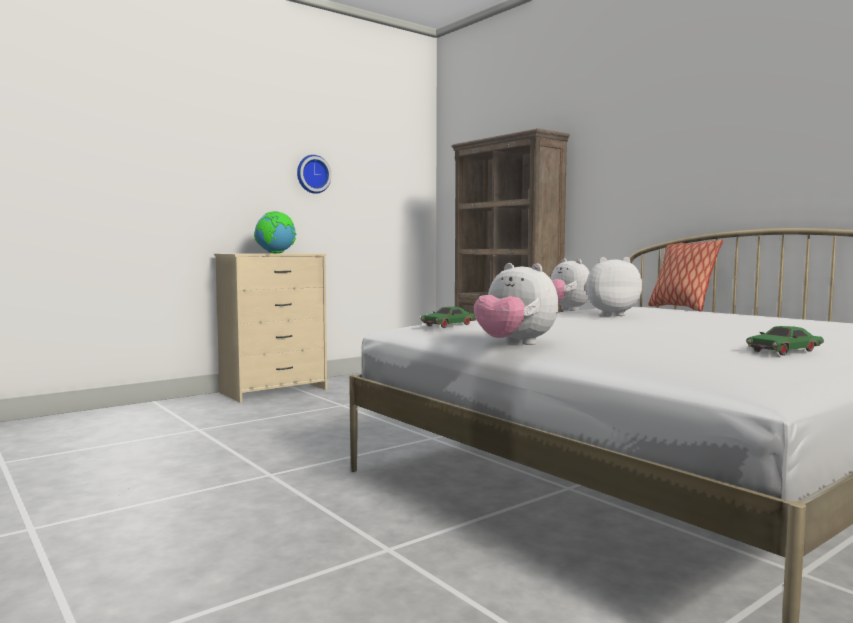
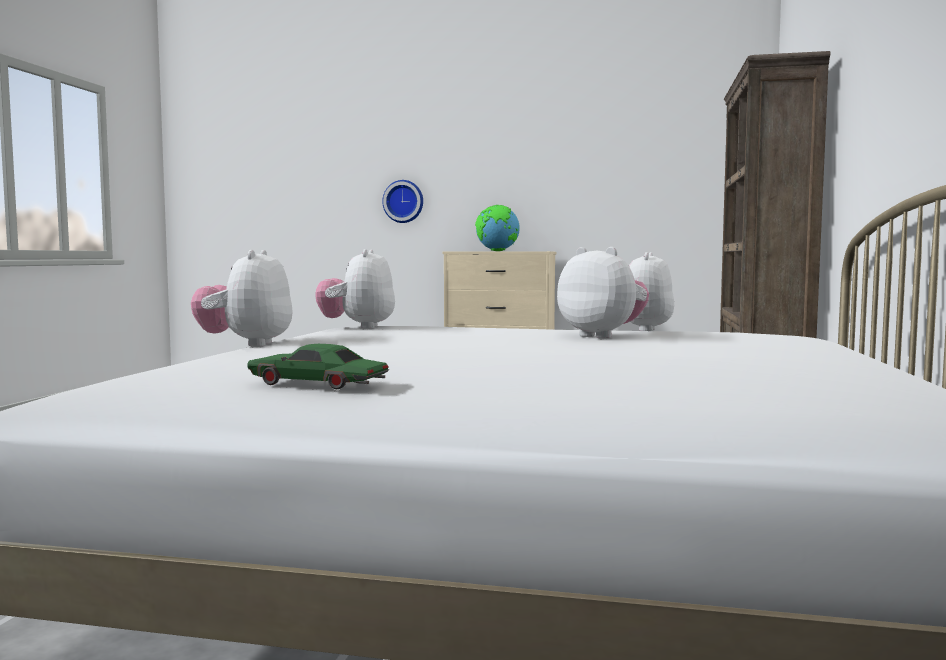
camera: 50 degrees right, 0 degrees up
wall clock [297,155,332,194] -> wall clock moved to [382,180,423,223]
green toy car [421,307,476,328] -> plush toy [315,249,395,329]
pillow [648,239,723,311] -> none

